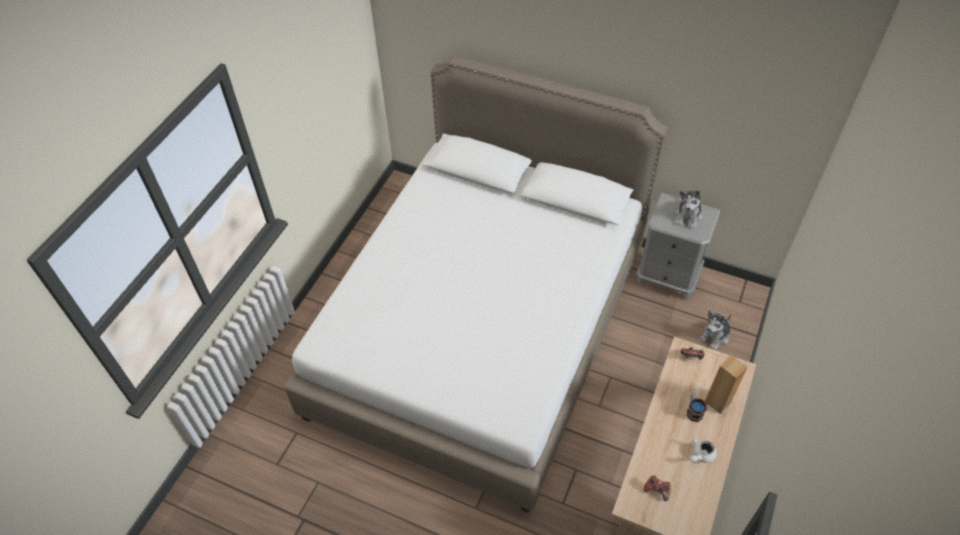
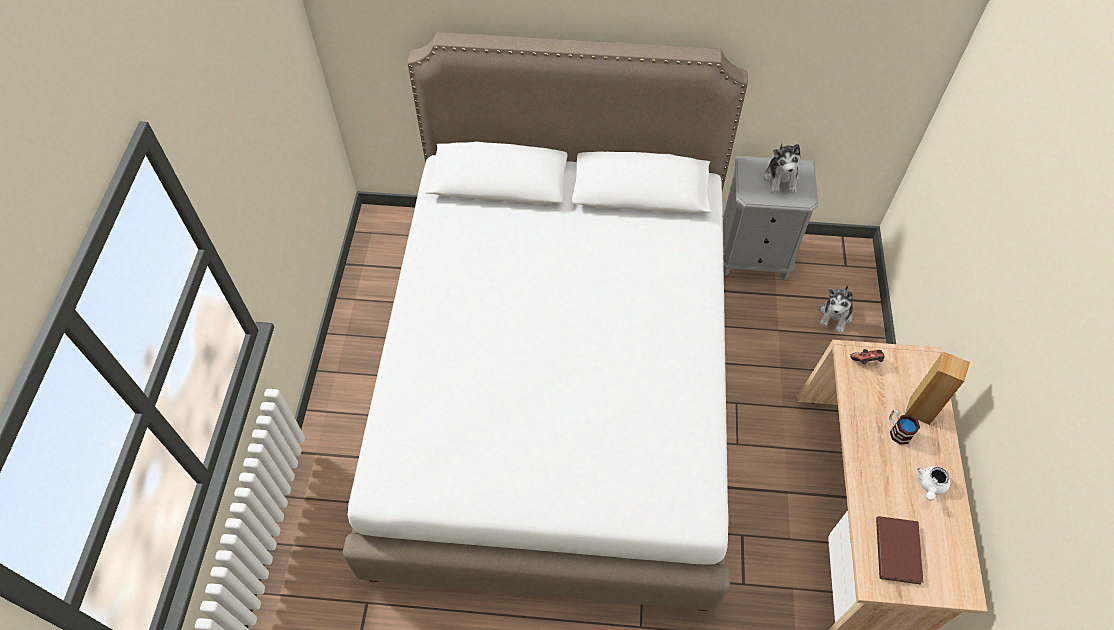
camera: 20 degrees left, 5 degrees up
game controller [643,475,671,501] -> brown book [876,516,923,585]

